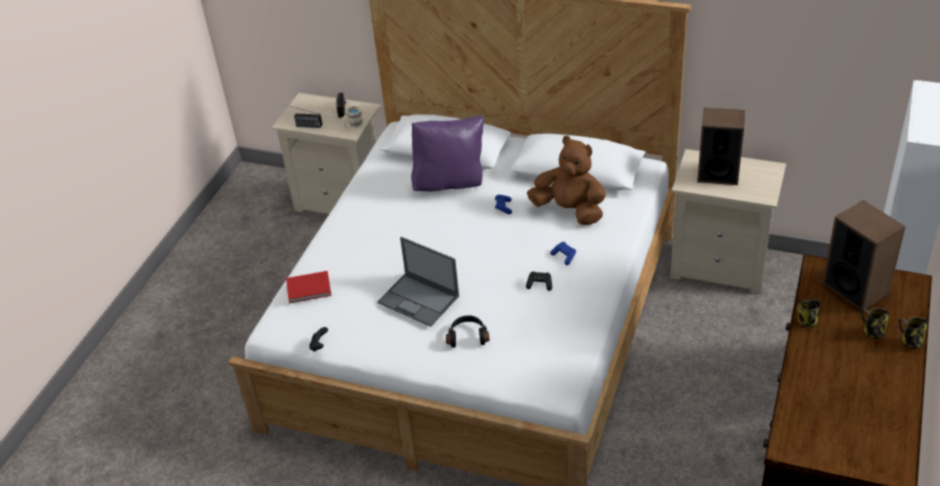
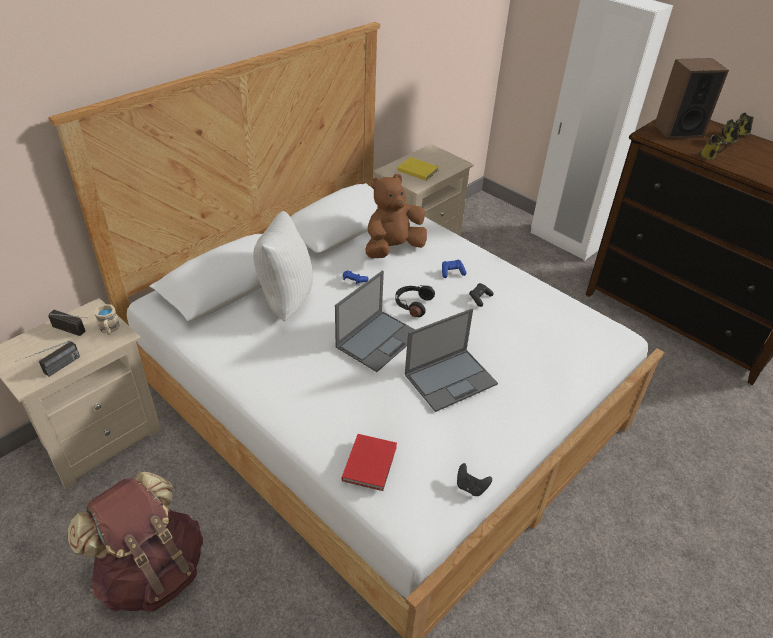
camera: 70 degrees left, 0 degrees up
purple pillow [411,116,484,192] -> white pillow [253,211,313,321]
black headphones [446,315,490,348] -> black headphones moved to [395,285,435,317]
speaker [697,108,745,185] -> yellow book [397,157,439,181]
none -> brown backpack [68,472,203,612]
none -> laptop [335,271,415,372]

